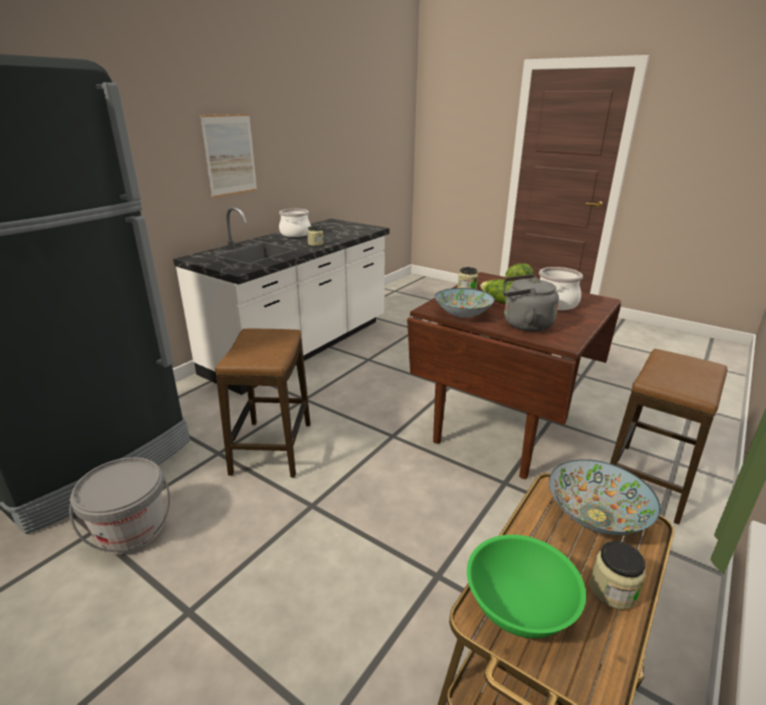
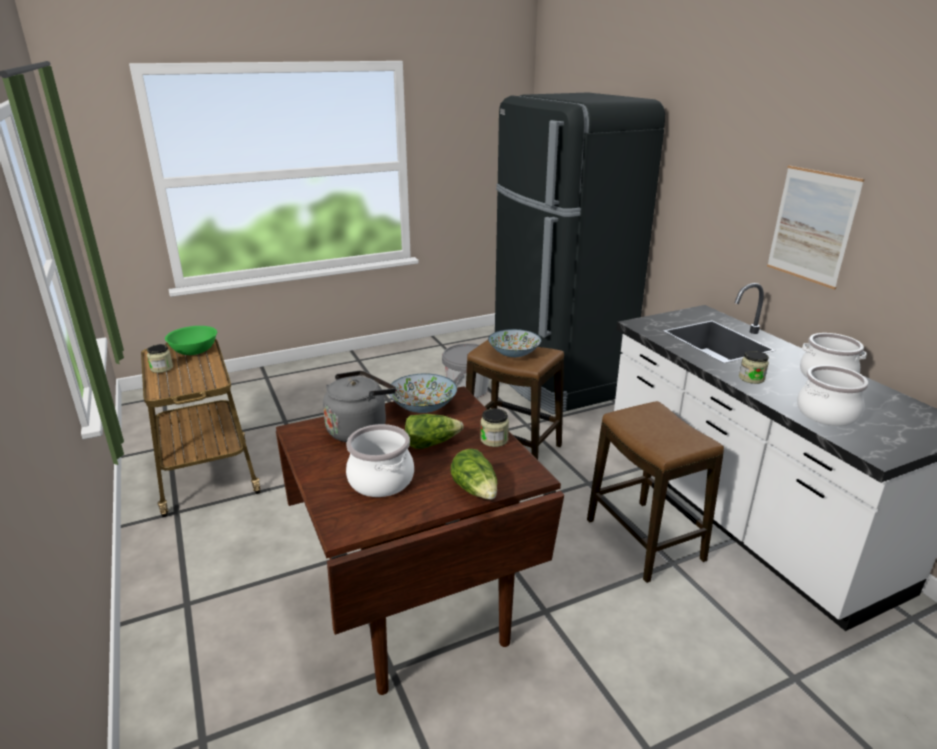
camera: 120 degrees right, 0 degrees up
bowl [549,459,661,535] -> bowl moved to [488,329,541,357]
stool [610,349,728,524] -> stool moved to [587,401,724,583]
none -> cooking pot [797,365,869,426]

